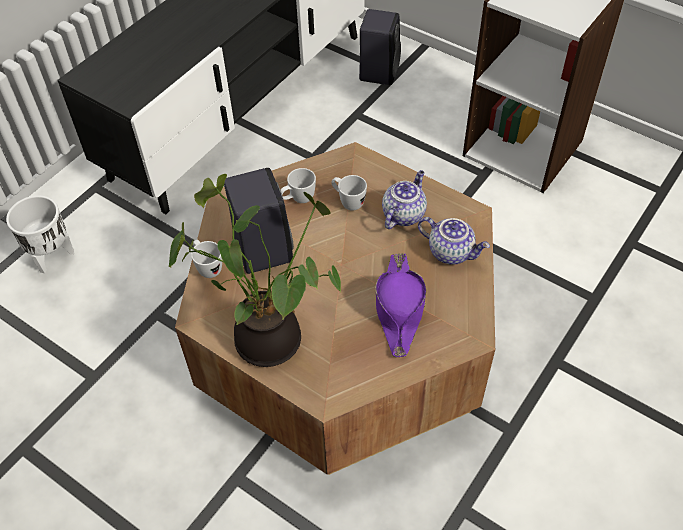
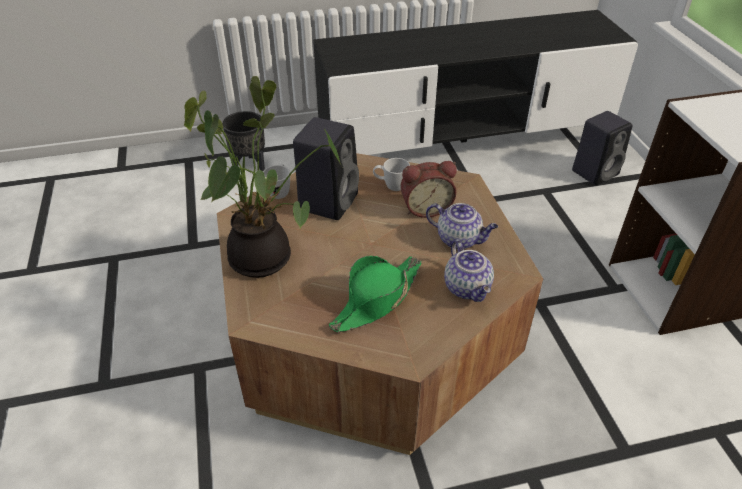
camera: 40 degrees right, 10 degrees down
white planter [6,195,74,273] -> black planter [222,111,265,171]
white mug [331,175,367,210] -> alarm clock [401,161,457,218]
purple hat [376,253,426,357] -> green hat [329,256,422,332]
teapot [382,170,427,229] -> teapot turned 45 degrees clockwise [426,203,498,249]

